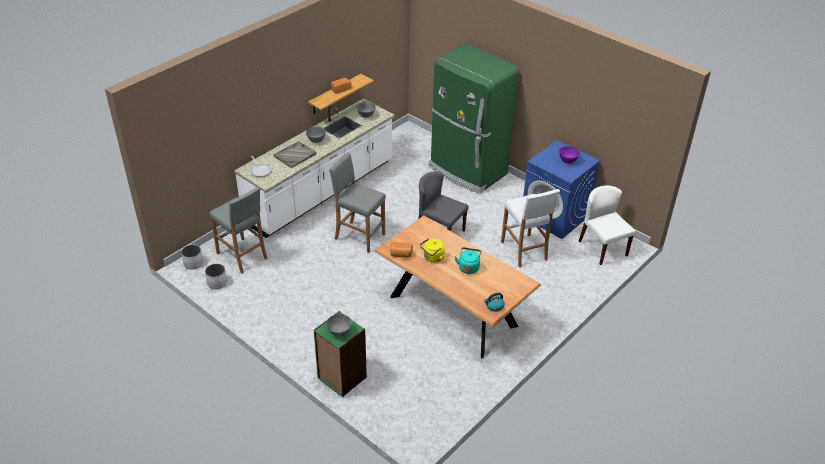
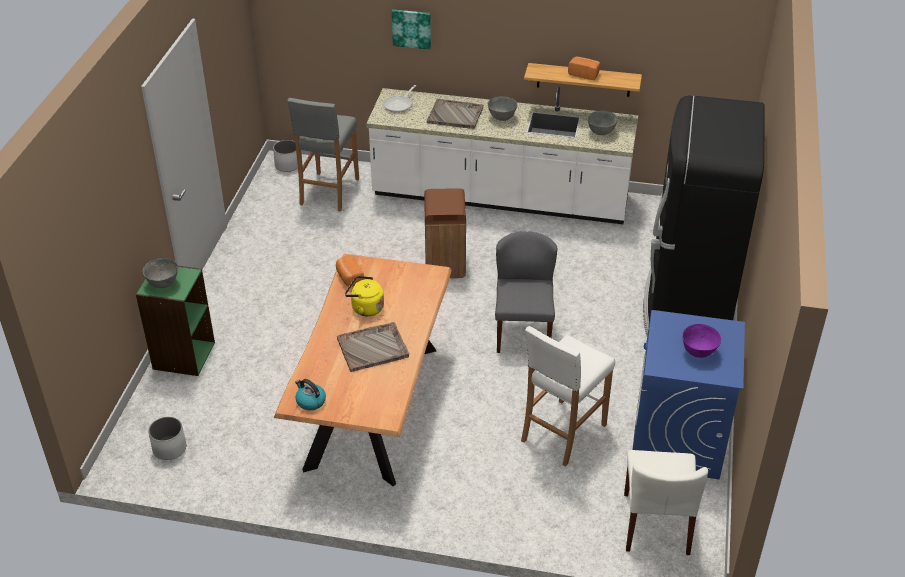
camera: 60 degrees right, 0 degrees up
white planter [205,264,227,289] -> white planter moved to [148,417,186,460]
grey stool [329,152,386,253] -> brown trash can [424,188,466,278]
green fridge [428,44,519,194] -> black fridge [643,96,765,336]
turquoise kettle [455,247,482,274] -> grey tray [337,322,409,372]
white chair [579,185,635,265] -> white chair turned 150 degrees clockwise [624,450,708,555]
none -> picture [392,9,431,50]

